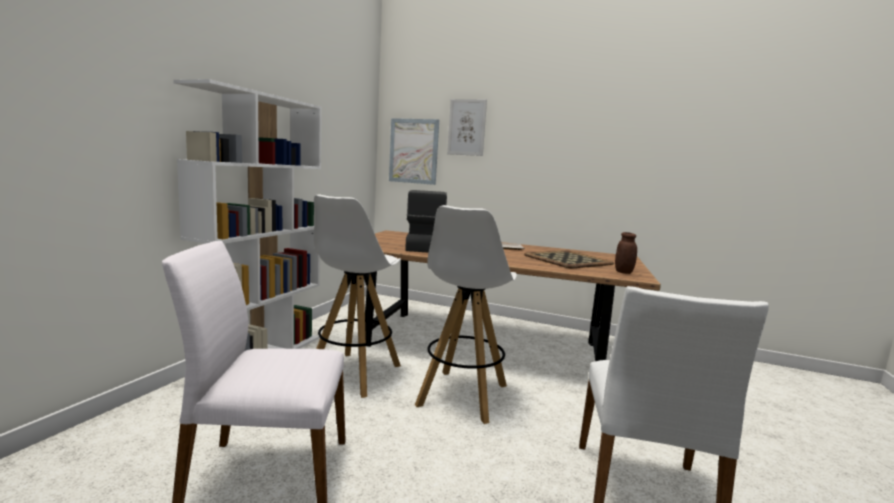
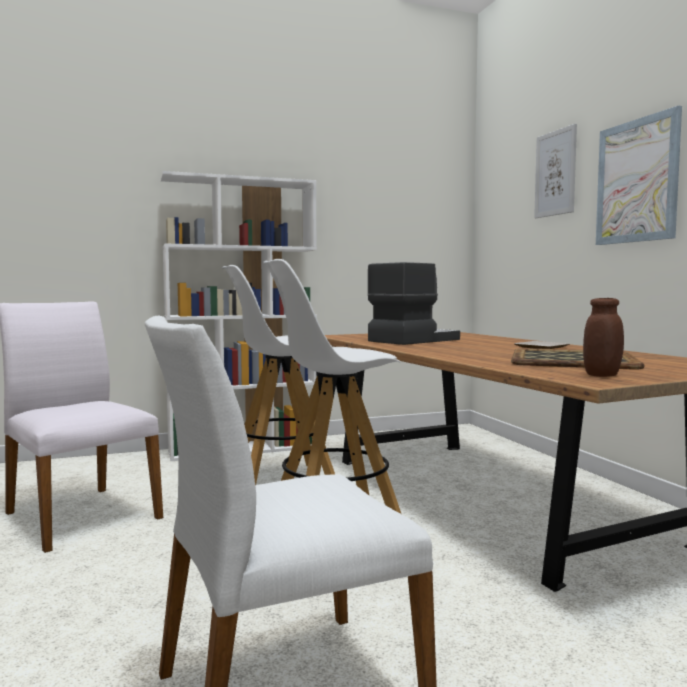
camera: 50 degrees right, 5 degrees down
picture [389,118,439,185] -> picture moved to [596,105,682,245]

